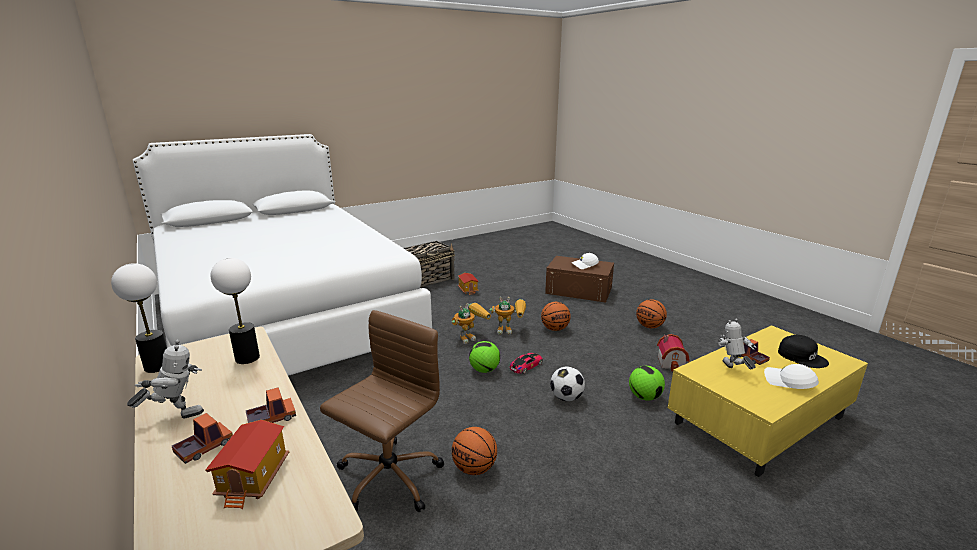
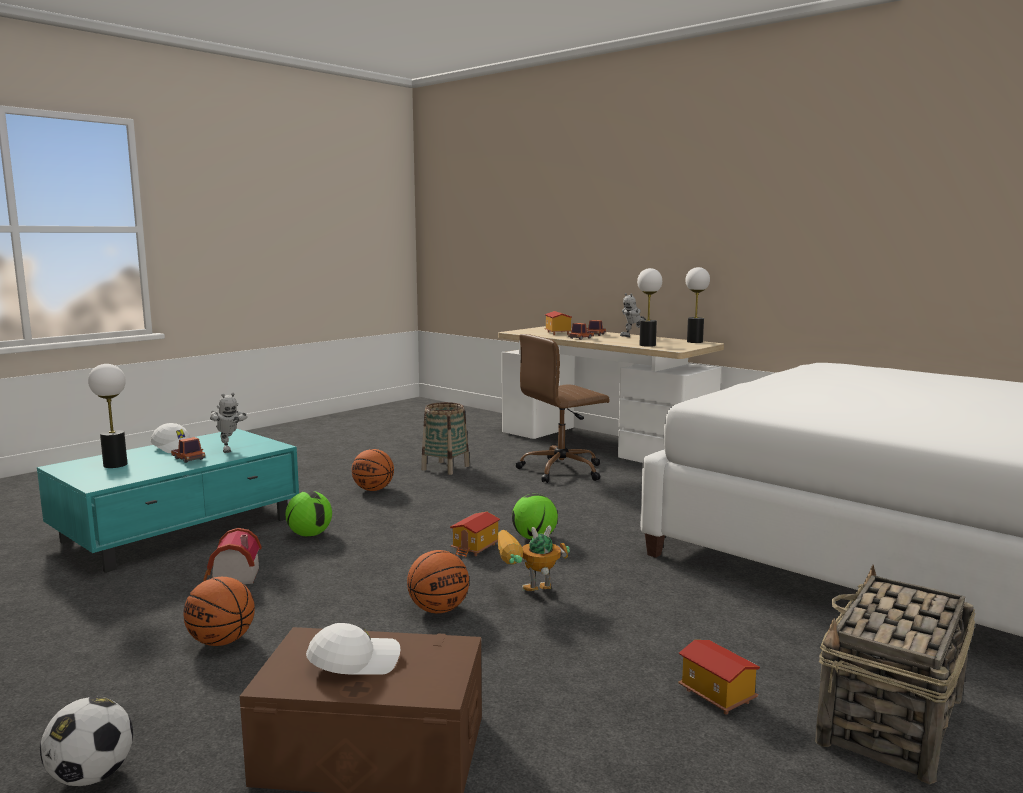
camera: 165 degrees right, 10 degrees down
brown office chair [320,310,445,512] -> brown office chair turned 45 degrees clockwise [515,334,610,483]
toy robot [452,303,491,344] -> none
basketball [452,427,497,475] -> basketball moved to [352,449,394,491]
toy car [510,353,543,374] -> toy house [450,512,500,557]
football [550,366,585,401] -> football moved to [40,697,133,786]
yellow coffee table [668,325,868,477] -> turquoise coffee table [37,429,299,573]
black cap [778,335,829,368] -> table lamp [88,364,128,468]
none -> basket [421,402,470,475]

